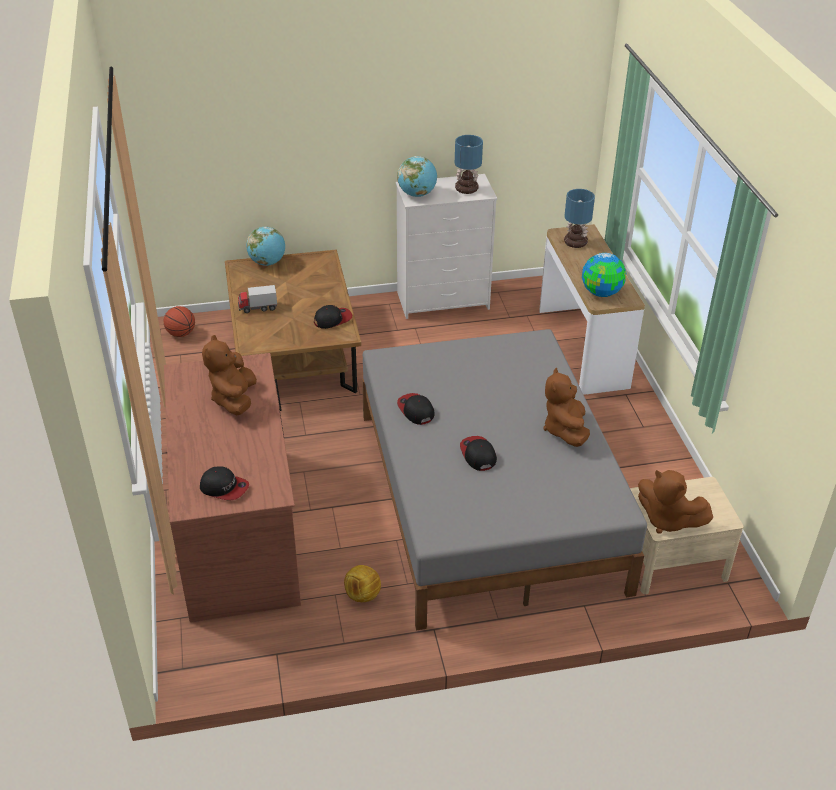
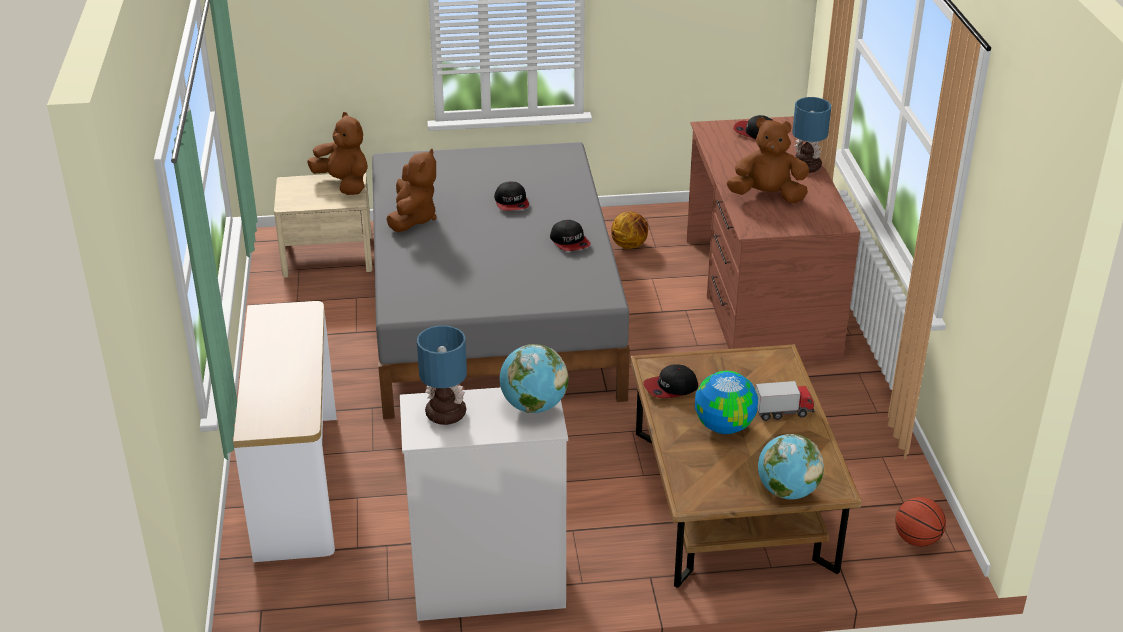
camera: 175 degrees left, 5 degrees down
brown plush toy [202,335,257,415] -> brown plush toy turned 90 degrees counterclockwise [727,117,809,203]
football [344,565,381,602] -> basketball [611,212,648,249]
table lamp [564,189,595,248] -> table lamp moved to [792,97,831,173]
globe [582,253,626,297] -> globe moved to [695,371,758,434]

